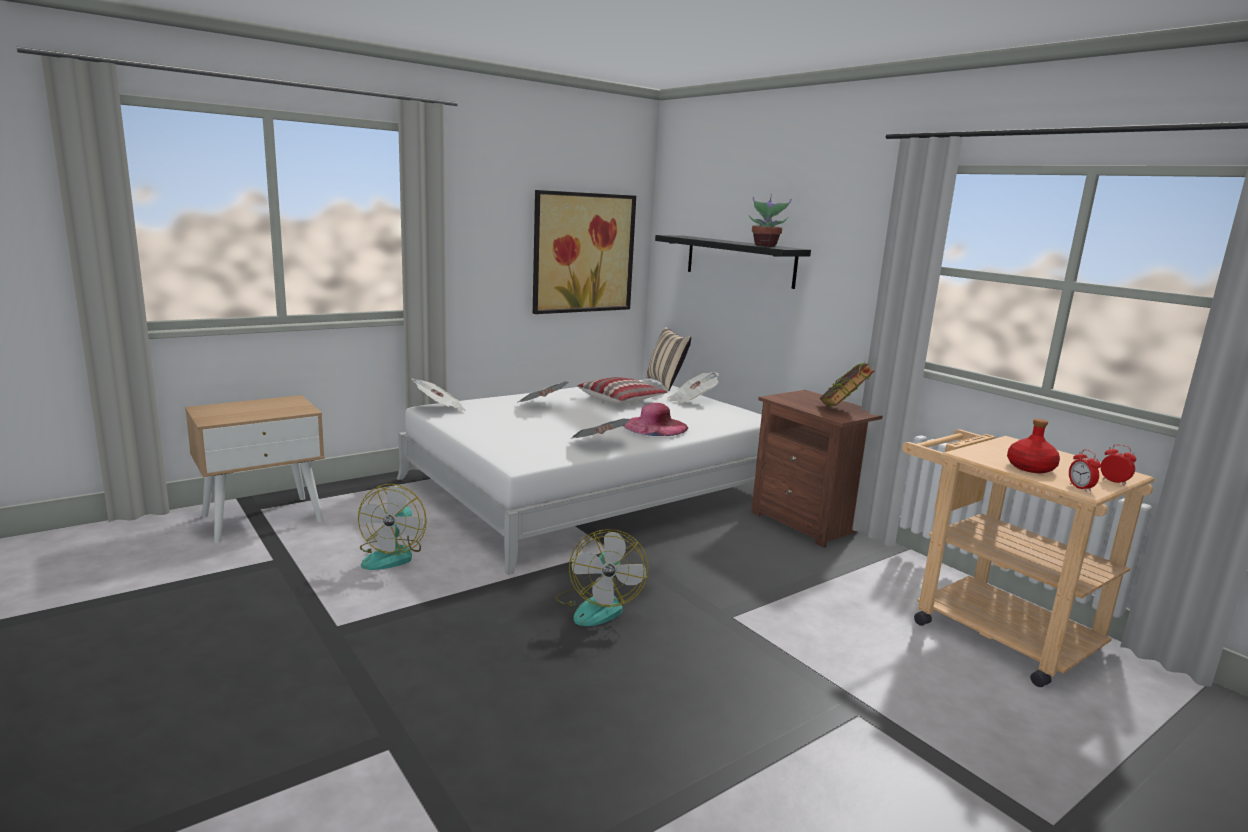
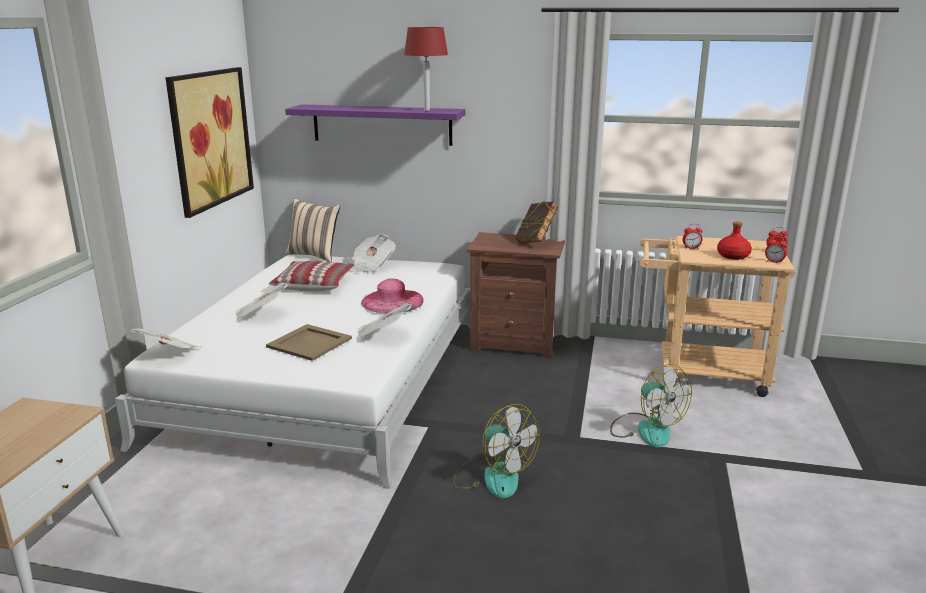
camera: 40 degrees left, 5 degrees up
fan [358,484,427,570] -> fan moved to [610,364,692,447]
black shelf [655,235,811,289] -> purple shelf [285,104,466,146]
potted plant [749,194,792,247] -> red table lamp [404,27,448,111]
none -> beige tray [266,324,352,361]
none -> alarm clock [682,224,703,249]

